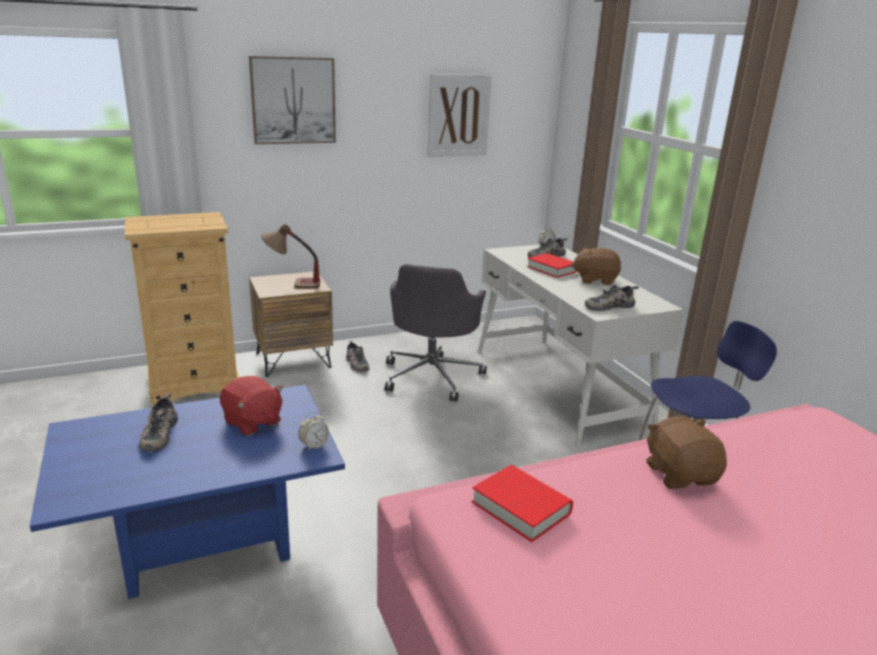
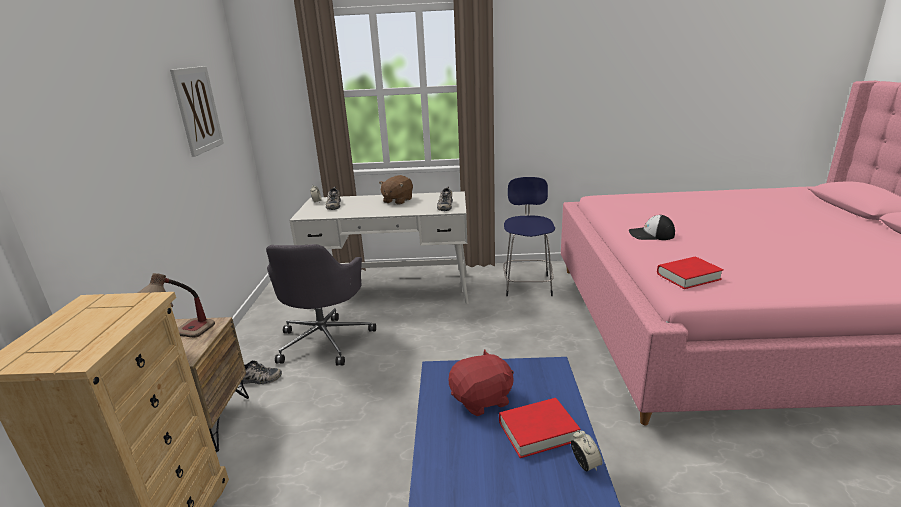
camera: 65 degrees left, 0 degrees up
shoe [140,393,178,452] -> none
picture [249,56,336,144] -> none
alarm clock [298,411,329,450] -> alarm clock moved to [571,430,602,471]
grey office chair [385,264,487,402] -> grey office chair turned 60 degrees clockwise [266,244,376,366]
red book [527,253,577,278] -> red book moved to [499,398,581,458]
brown plush toy [646,416,727,489] -> cap [629,215,675,240]

